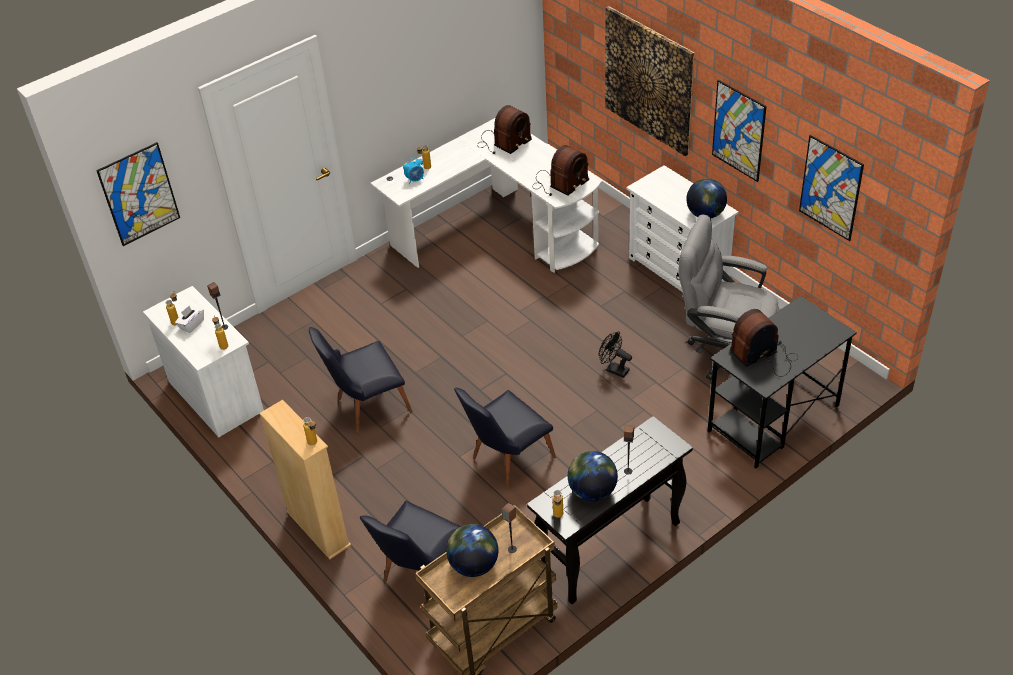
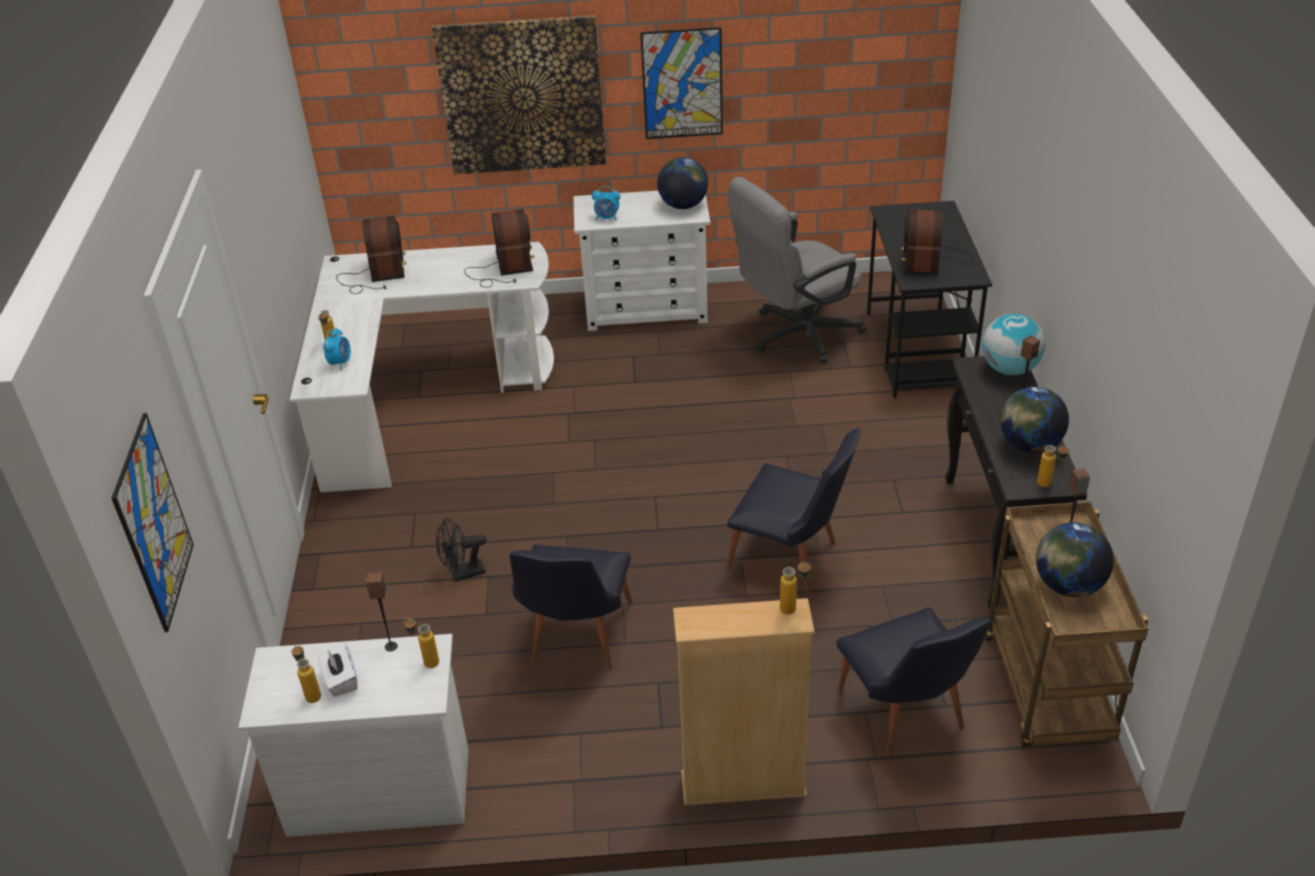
camera: 55 degrees left, 5 degrees down
black chair [454,388,556,489] -> black chair turned 60 degrees counterclockwise [726,429,860,592]
black fan [599,331,632,378] -> black fan moved to [436,518,486,582]
picture [799,135,864,241] -> none
none -> alarm clock [592,186,620,221]
none -> globe [982,314,1045,375]

